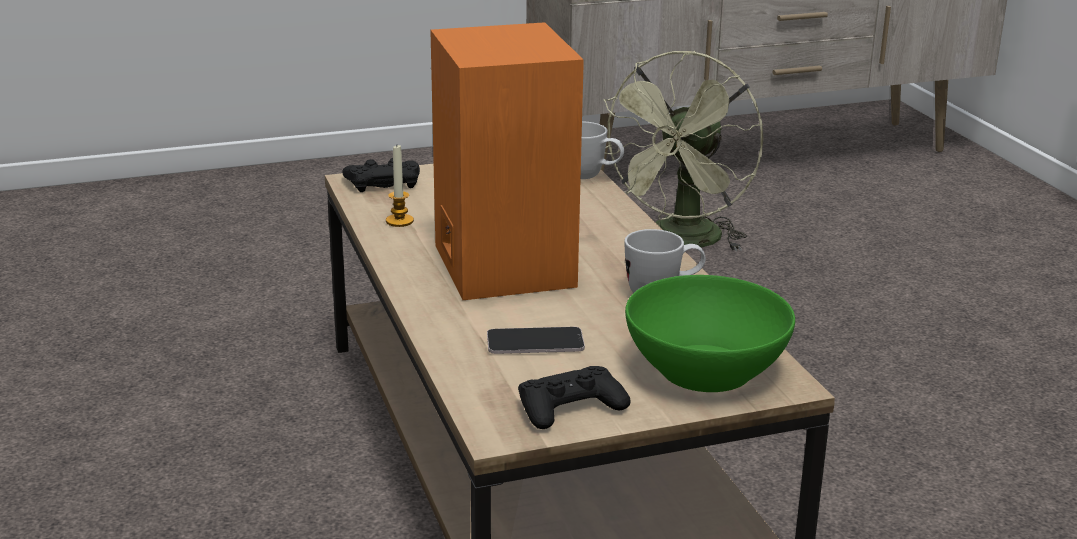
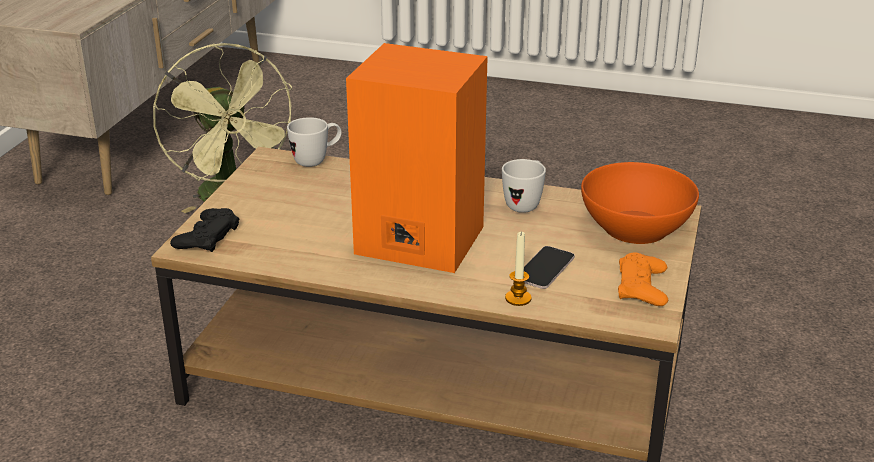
camera: 55 degrees left, 5 degrees up
candle [386,145,414,227] -> candle moved to [505,232,532,306]
black game controller [518,366,631,429] -> orange game controller [618,253,668,306]
green bowl [625,275,795,392] -> orange bowl [581,162,699,244]

